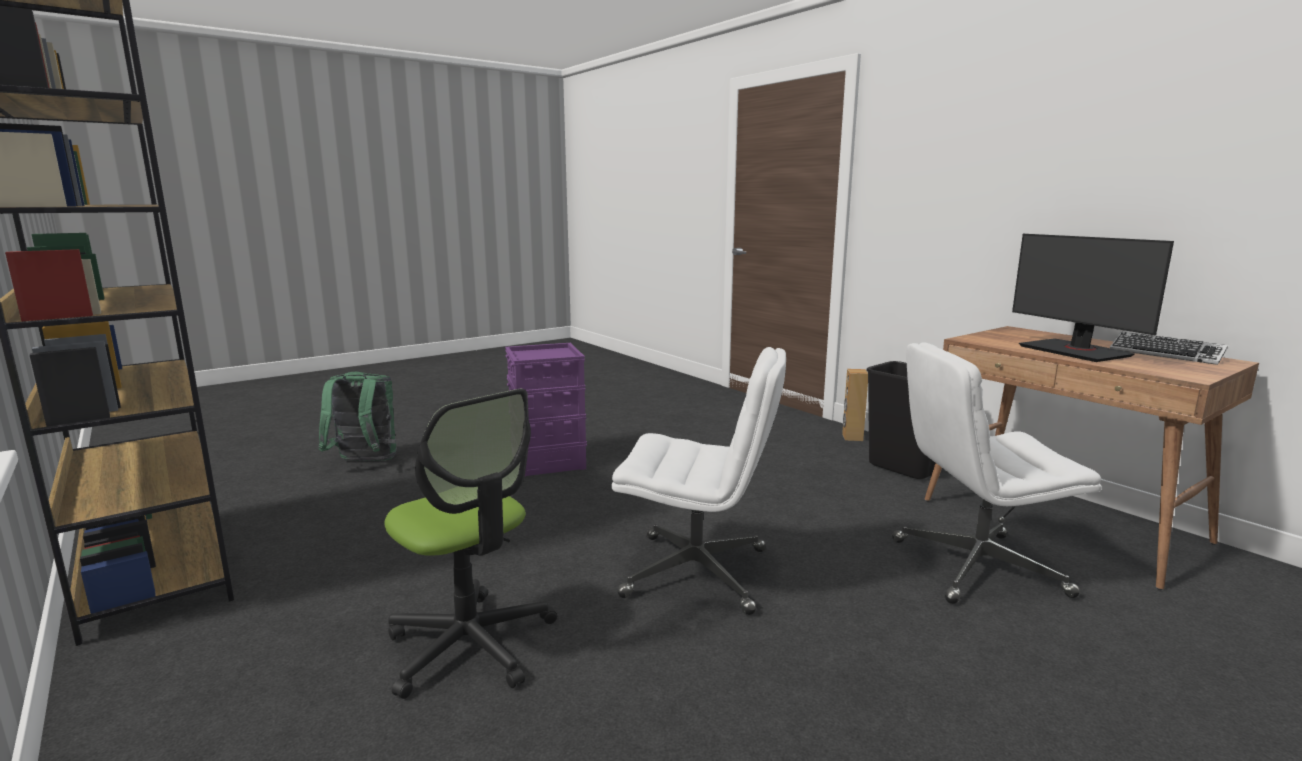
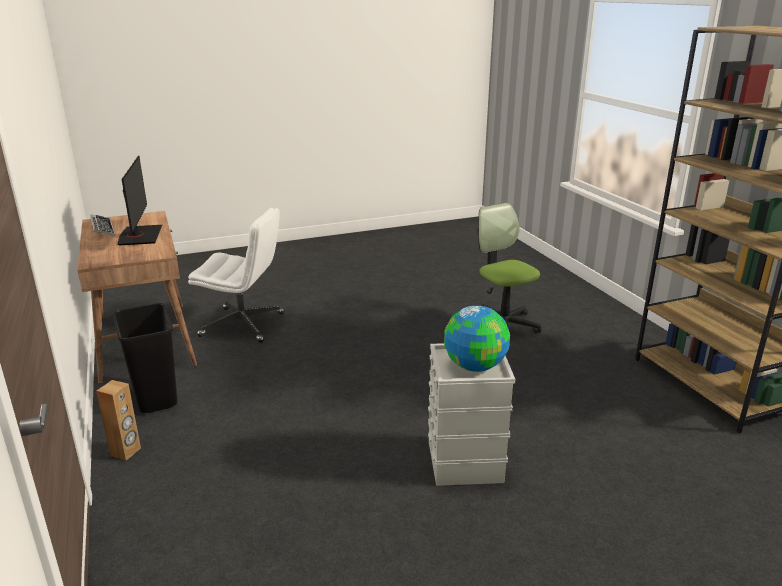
camera: 165 degrees left, 10 degrees up
green backpack [318,372,397,461] -> none
purple storage box [505,343,587,477] -> grey storage box [428,343,515,486]
white office chair [611,347,786,615] -> none
none -> globe [444,306,510,372]

